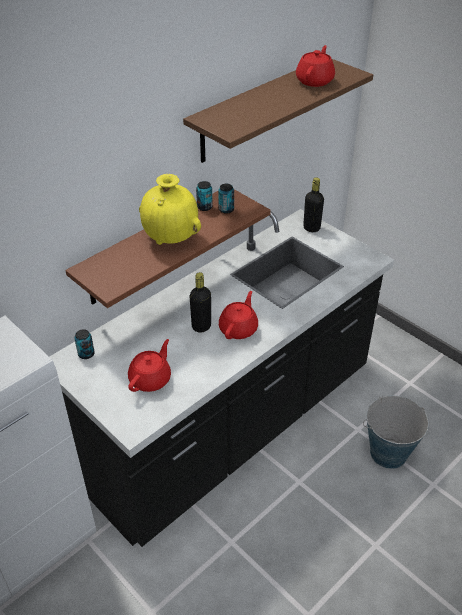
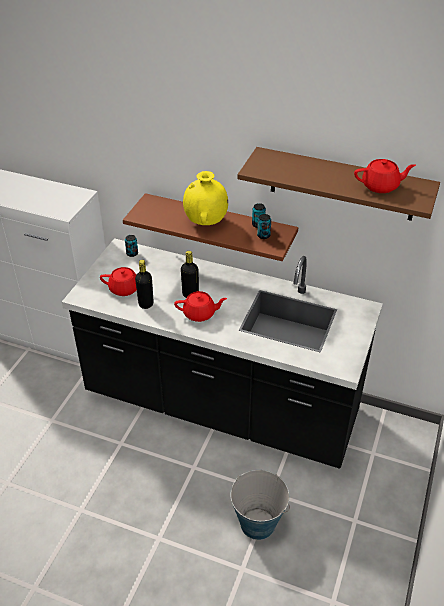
camera: 65 degrees right, 0 degrees up
black bottle [303,177,324,232] -> black bottle moved to [135,260,154,309]

